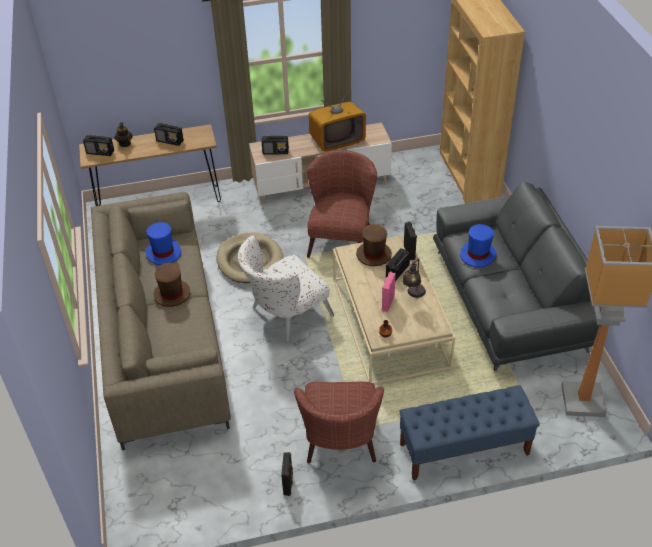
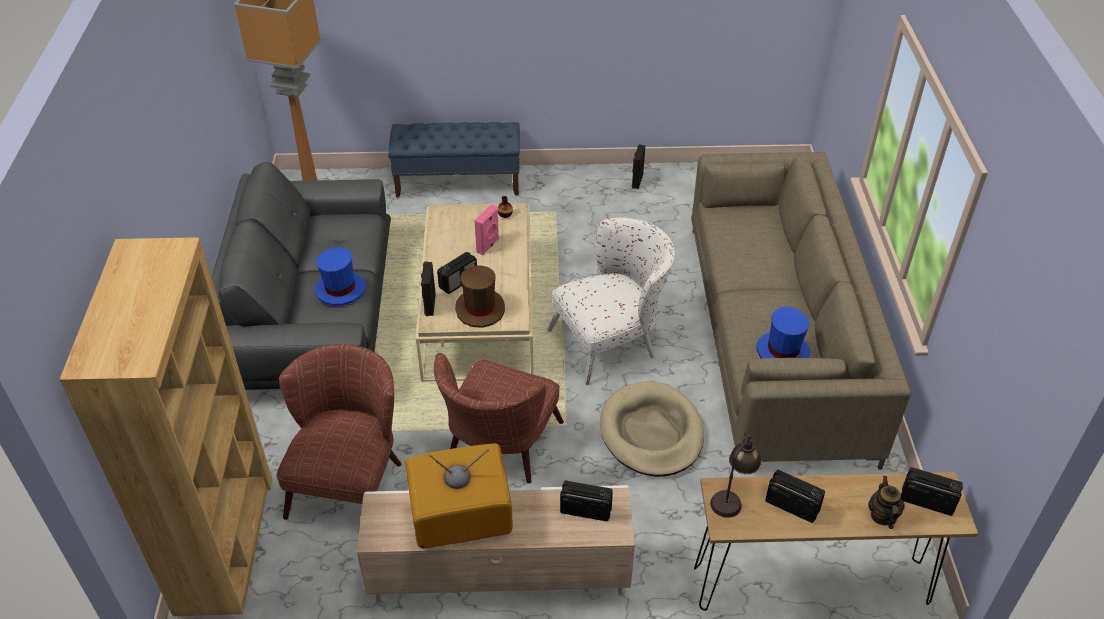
camera: 170 degrees left, 0 degrees up
brown hat [154,262,190,307] -> none
brown armchair [294,382,384,463] -> brown armchair moved to [277,344,401,520]
table lamp [402,259,426,298] -> table lamp moved to [710,433,762,518]

